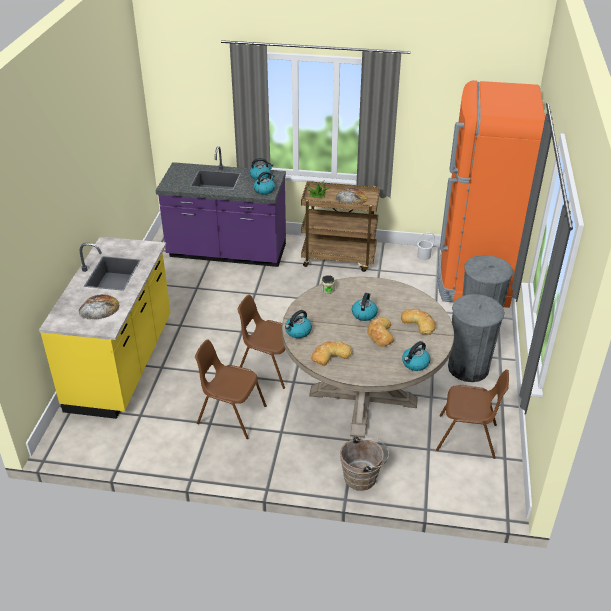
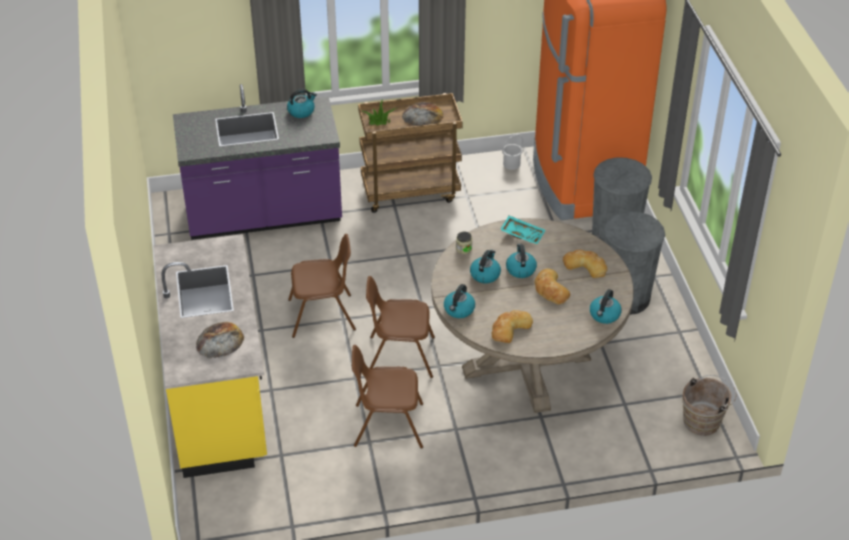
camera: 20 degrees left, 5 degrees up
kettle [254,171,275,195] -> kettle moved to [470,250,501,284]
brown bucket [340,436,389,491] -> brown bucket moved to [682,375,736,436]
brown chair [436,370,509,459] -> brown chair moved to [288,234,356,338]
none -> turquoise tray [500,215,545,245]

